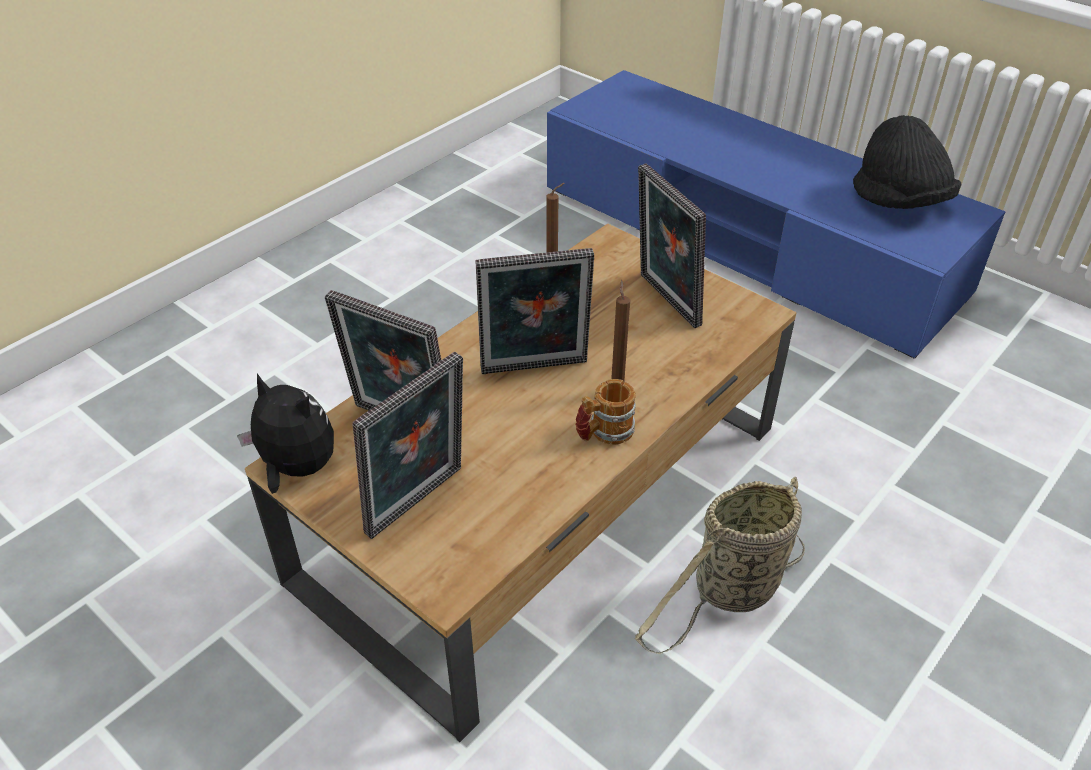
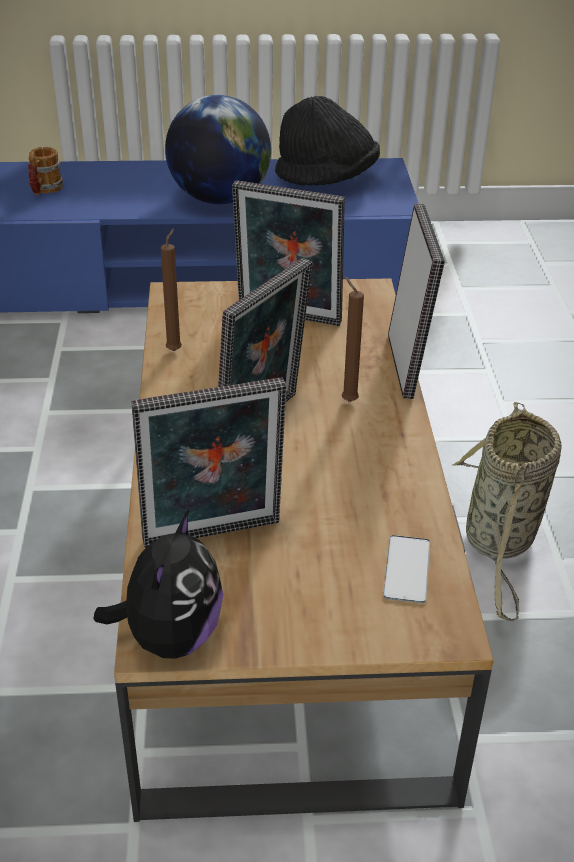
camera: 45 degrees left, 5 degrees down
plush toy [237,373,334,494] -> plush toy turned 120 degrees clockwise [93,509,223,659]
picture frame [353,352,463,539] -> picture frame moved to [388,204,445,399]
mug [575,379,636,445] -> mug moved to [28,147,64,196]
none -> globe [165,95,271,204]
none -> phone [383,535,430,603]

